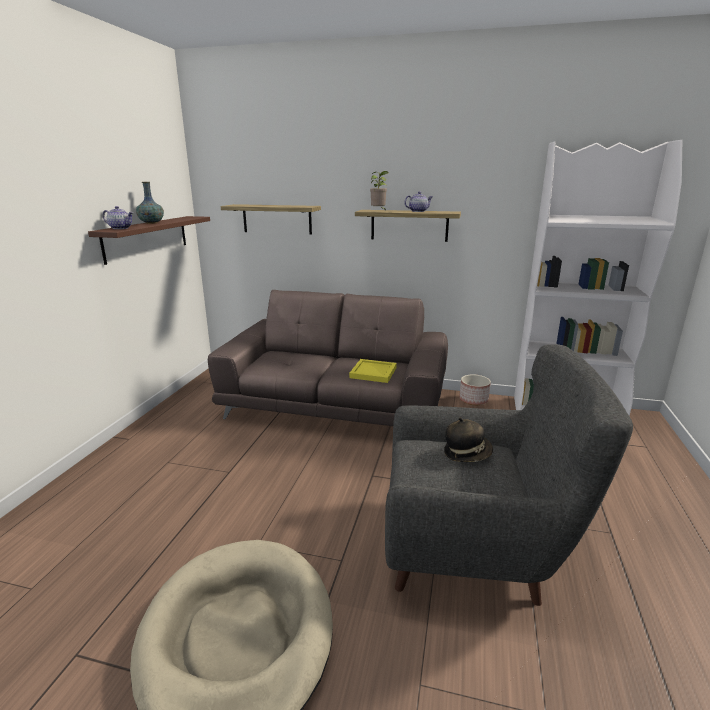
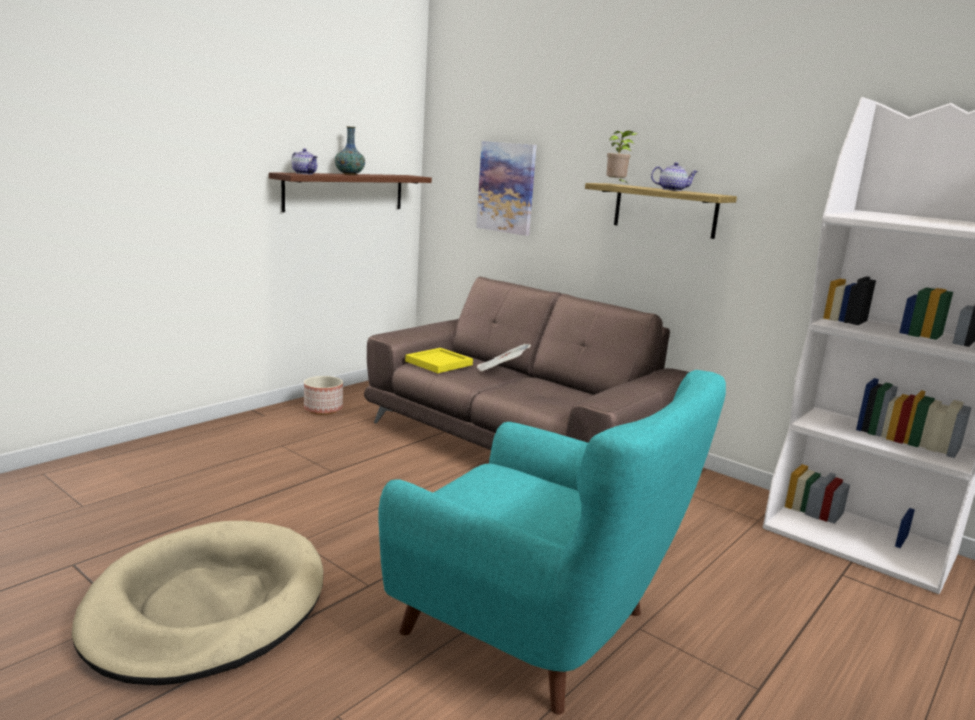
camera: 25 degrees right, 5 degrees down
shelf [221,204,321,234] -> picture [476,141,537,236]
yellow tray [349,359,397,383] -> yellow tray moved to [405,348,473,373]
grey armchair [385,344,633,606] -> turquoise armchair [379,370,726,715]
hat [444,417,493,462] -> none
planter [459,375,491,405] -> planter moved to [304,376,343,415]
none -> newspaper [477,344,531,372]

